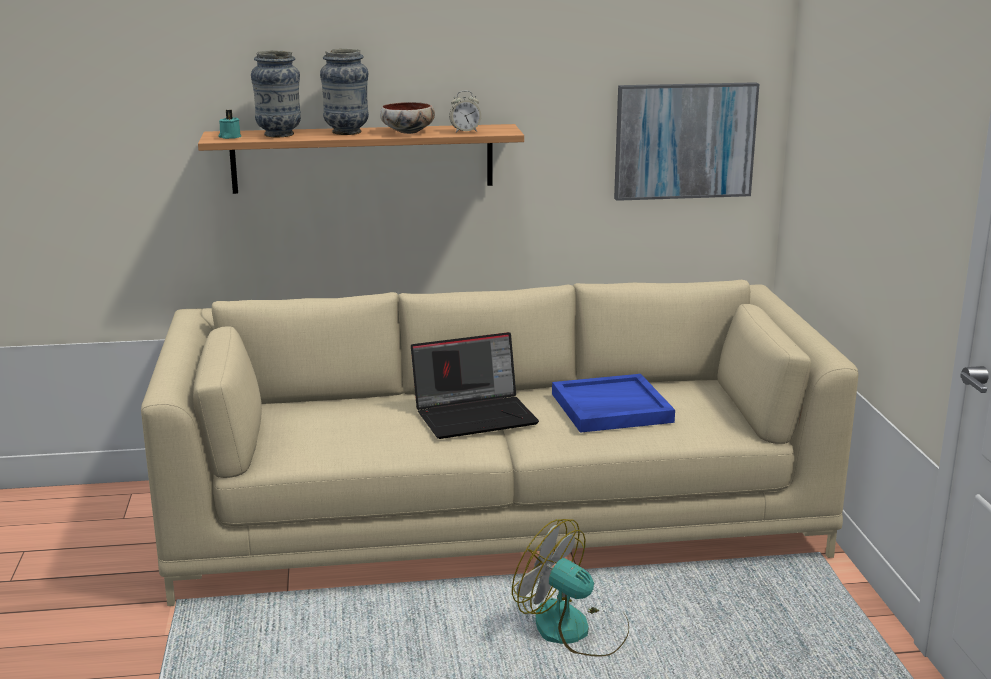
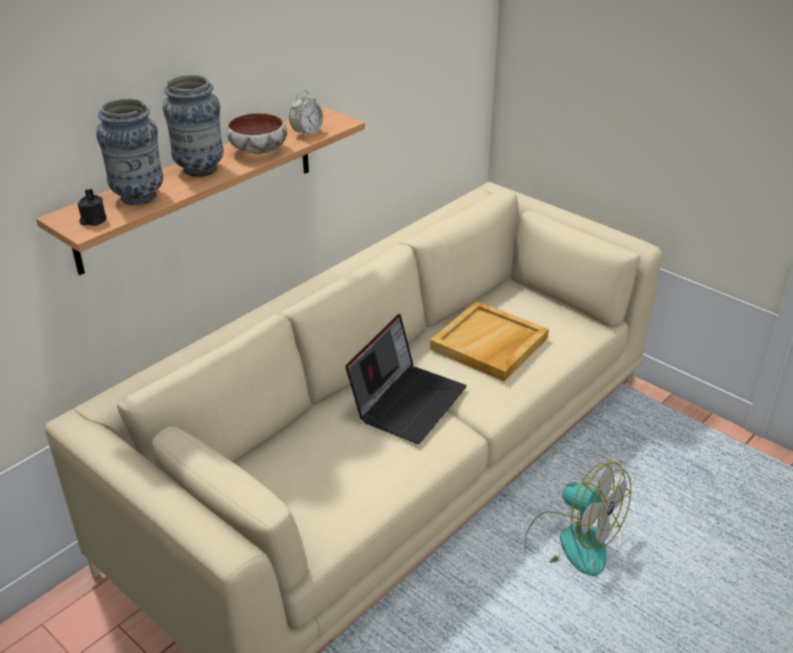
camera: 40 degrees left, 15 degrees up
turquoise candle [218,110,241,139] -> black candle [77,189,107,226]
fan [512,519,629,657] -> fan turned 135 degrees counterclockwise [525,461,631,576]
blue tray [552,374,675,433] -> beige tray [430,301,549,381]
picture [614,82,759,201] -> none

